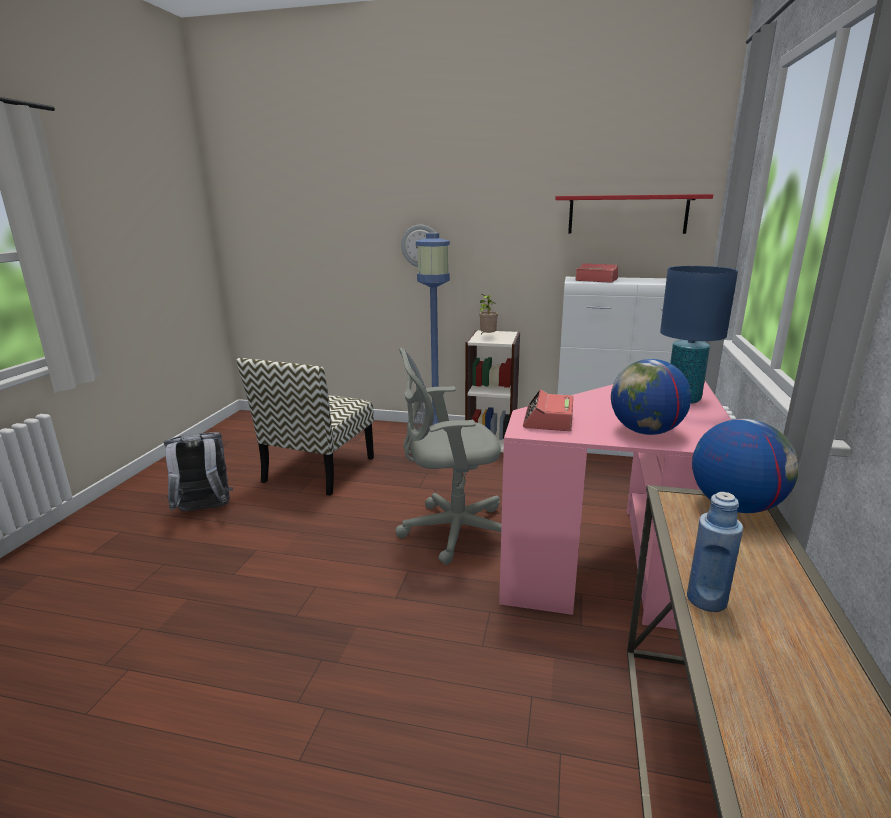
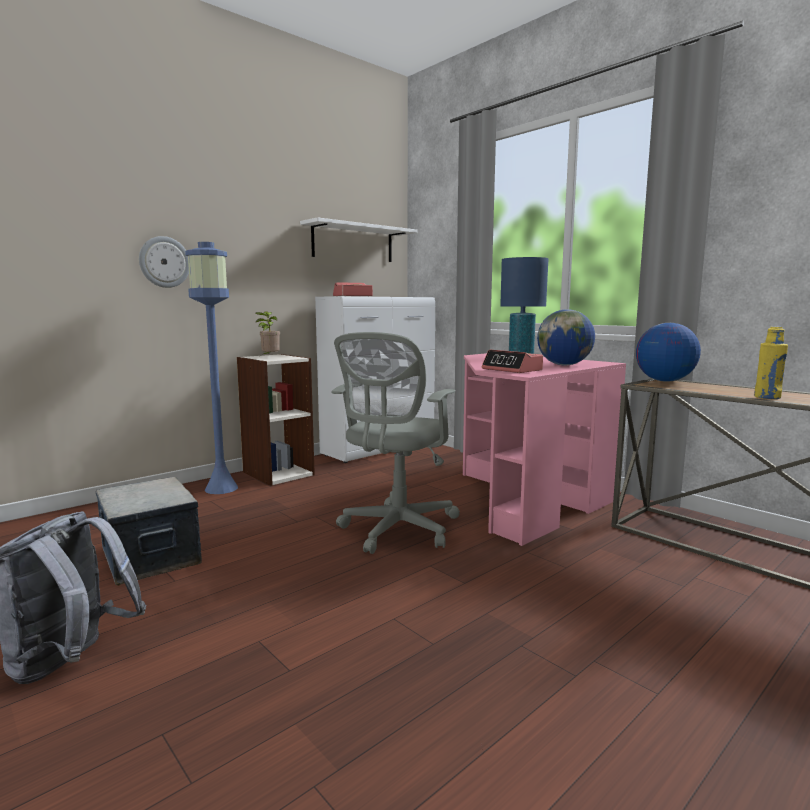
camera: 55 degrees left, 10 degrees down
chair [236,358,374,496] -> storage box [96,477,202,586]
red shelf [555,194,713,234] -> white shelf [300,217,418,262]
blue bottle [687,492,743,612] -> yellow bottle [754,327,788,399]

